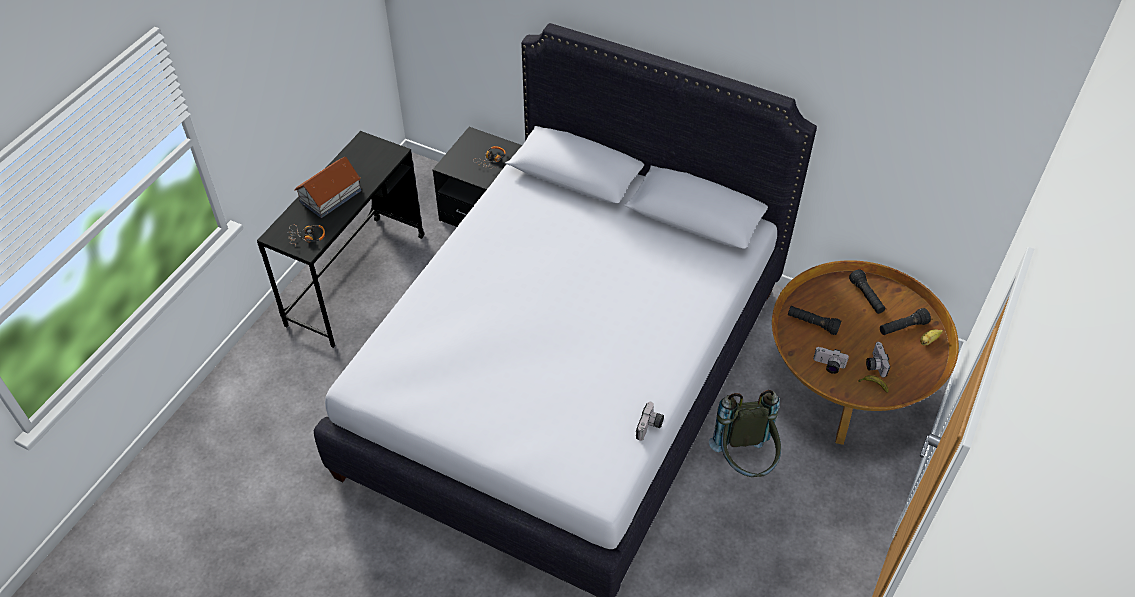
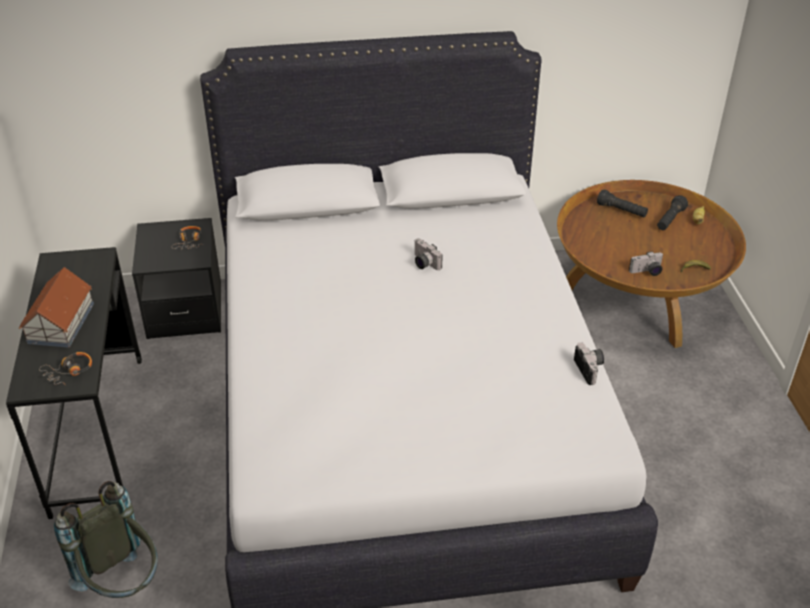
camera: 35 degrees left, 10 degrees down
grey backpack [709,390,781,477] -> grey backpack moved to [54,481,158,598]
black flashlight [788,306,841,335] -> none
camera [866,342,890,377] -> camera moved to [414,238,443,270]

